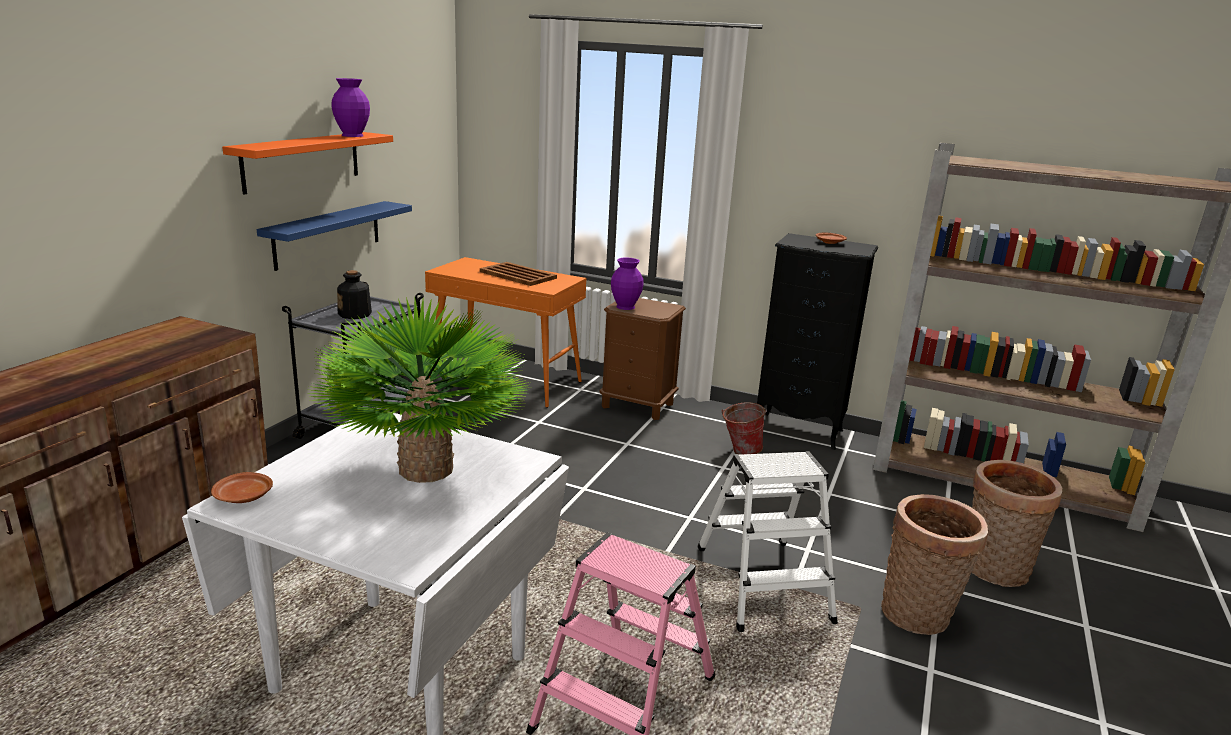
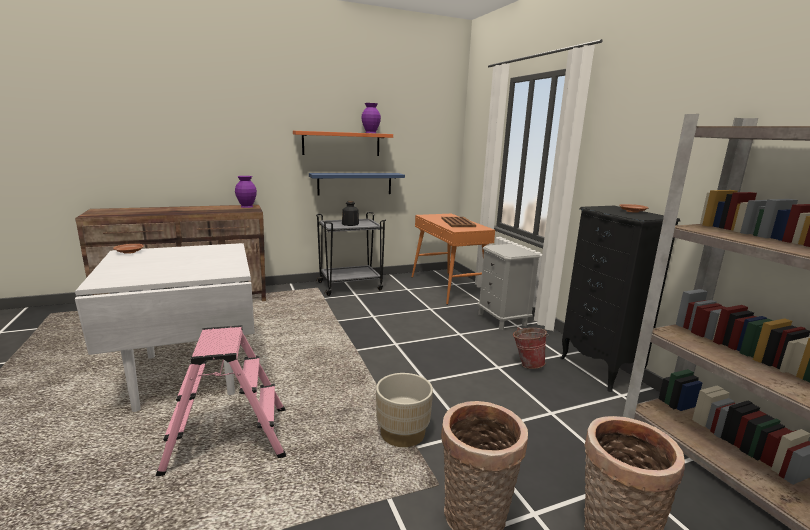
camera: 45 degrees right, 5 degrees down
potted plant [309,297,533,483] -> none
brown nightstand [599,298,686,420] -> grey nightstand [477,244,540,330]
purple vase [611,258,644,310] -> purple vase moved to [235,176,257,208]
white step ladder [697,451,838,632] -> beige planter [376,373,433,447]

